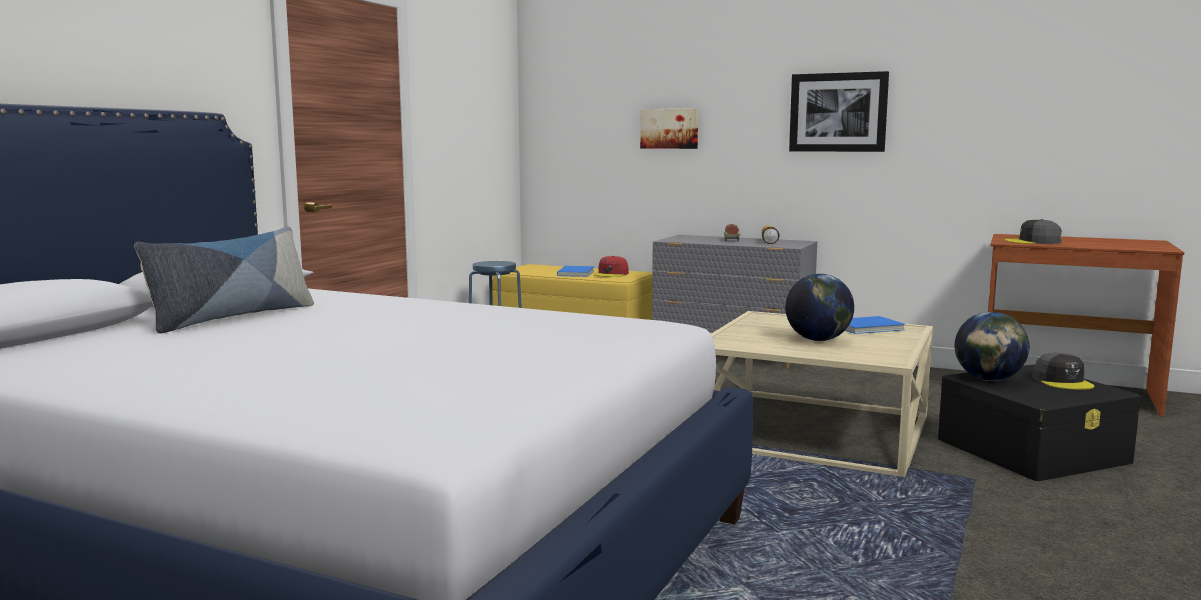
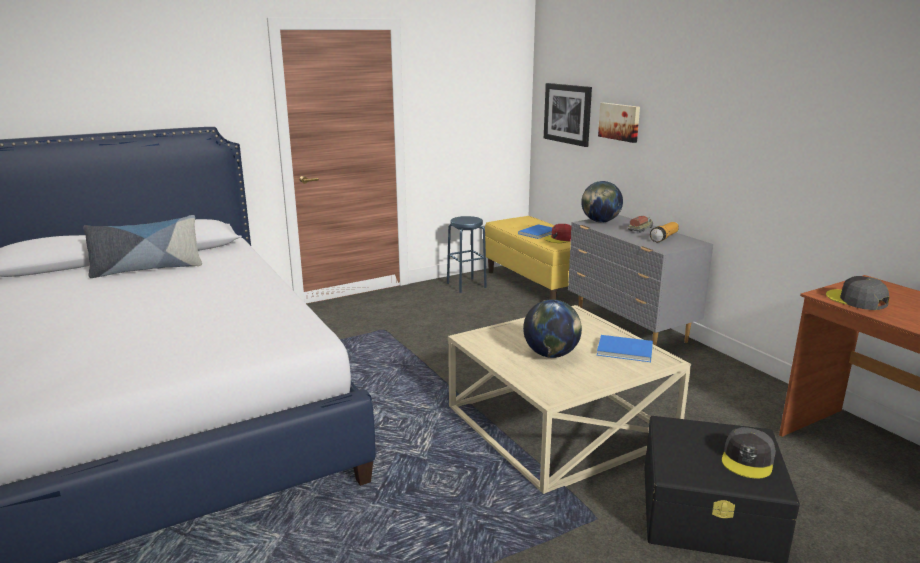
camera: 35 degrees right, 10 degrees up
picture [789,71,889,152] -> picture moved to [544,83,592,147]
globe [955,312,1030,381] -> globe moved to [581,181,623,223]

